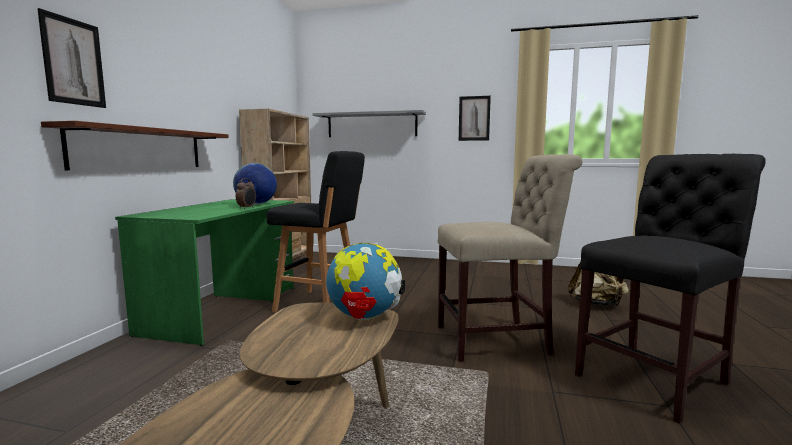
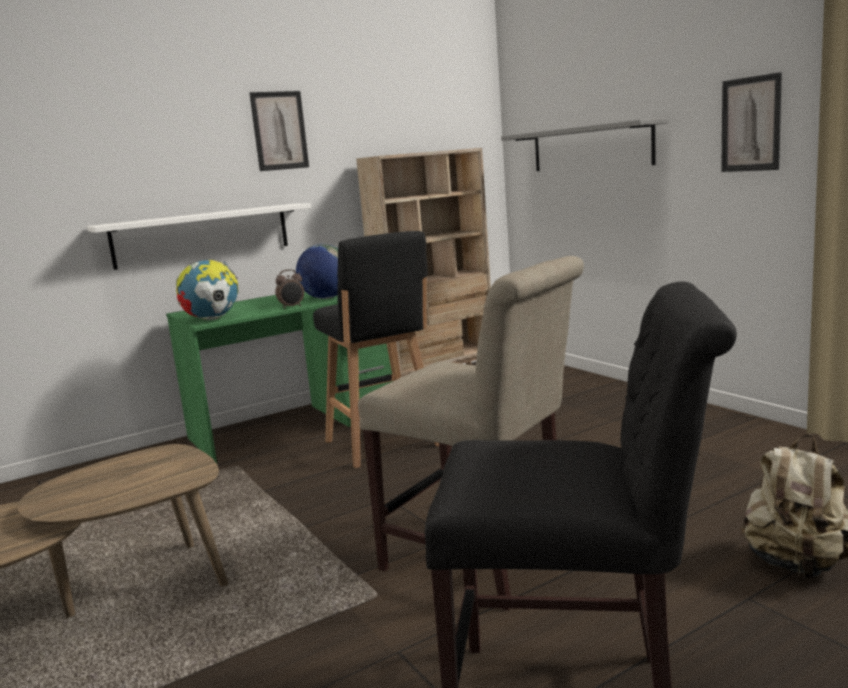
camera: 45 degrees right, 5 degrees up
picture [37,8,106,108] -> picture moved to [249,91,309,171]
brown shelf [41,121,229,170] -> white shelf [87,203,311,270]
globe [326,242,405,320] -> globe moved to [176,260,238,320]

